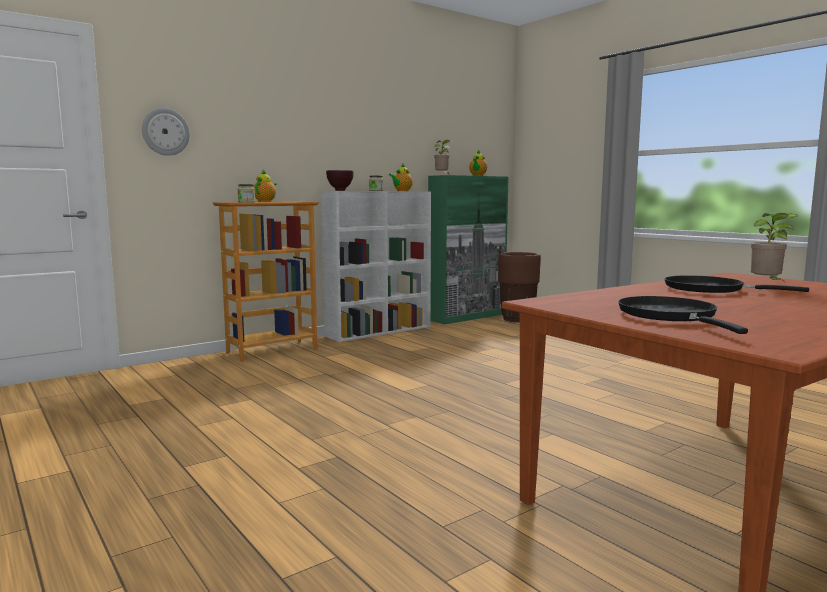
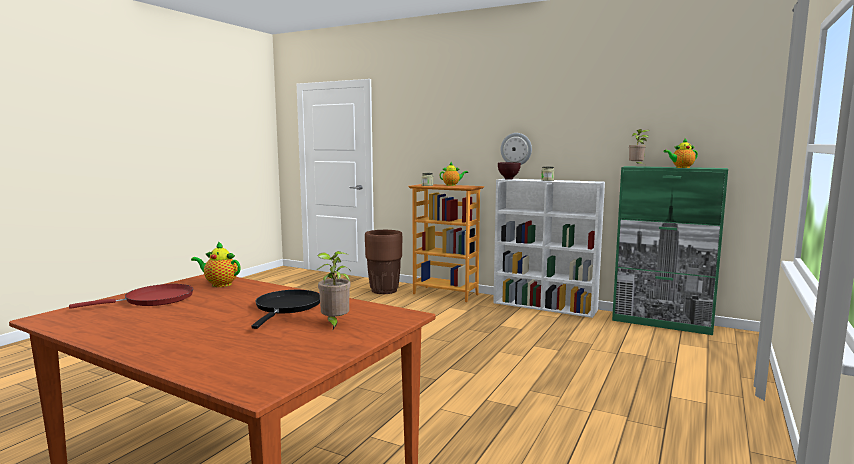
camera: 65 degrees right, 0 degrees up
wall clock [142,108,190,156] -> wall clock moved to [501,133,532,165]
teapot [389,163,413,191] -> teapot moved to [191,241,241,287]
brown planter [498,252,541,322] -> brown planter moved to [365,230,402,294]
black frying pan [618,296,748,334] -> red frying pan [69,284,194,309]

